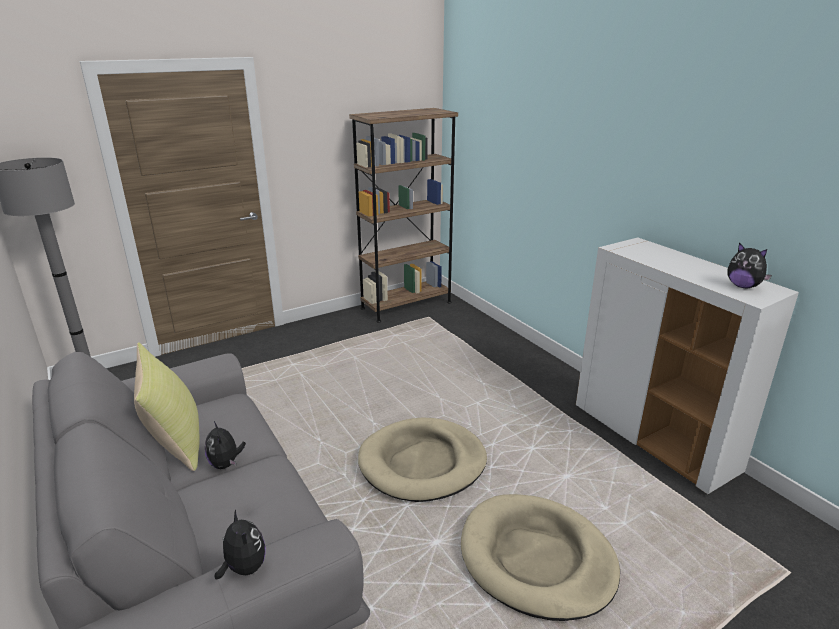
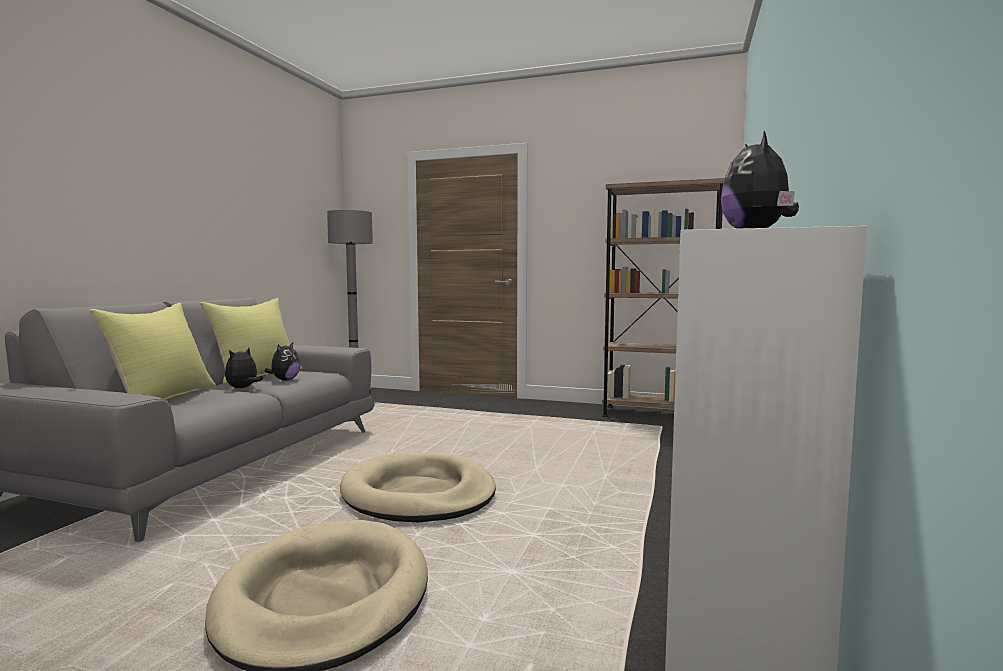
camera: 50 degrees right, 20 degrees down
plush toy [215,510,266,579] -> plush toy moved to [265,342,300,381]
none -> yellow pillow [90,303,216,400]

